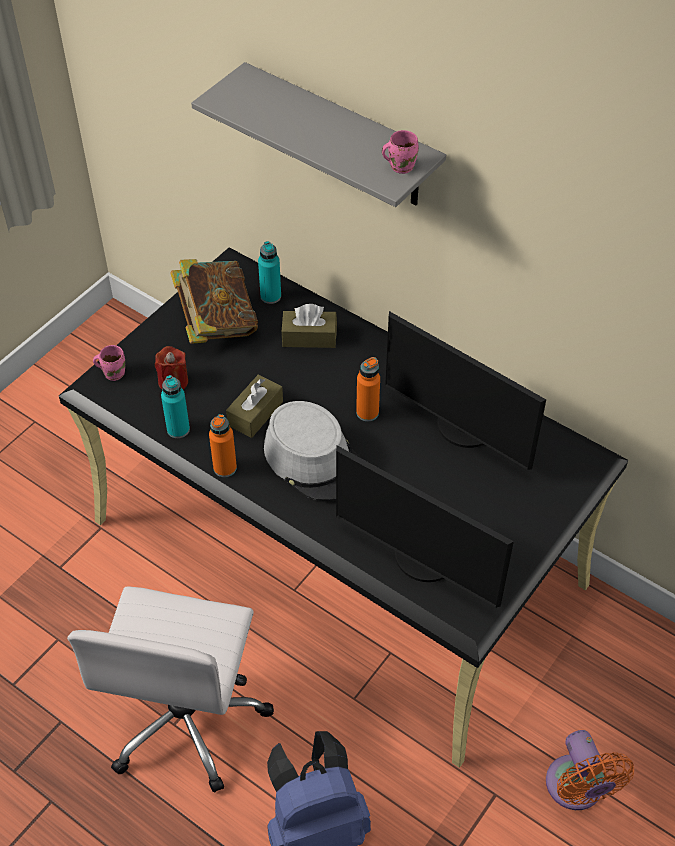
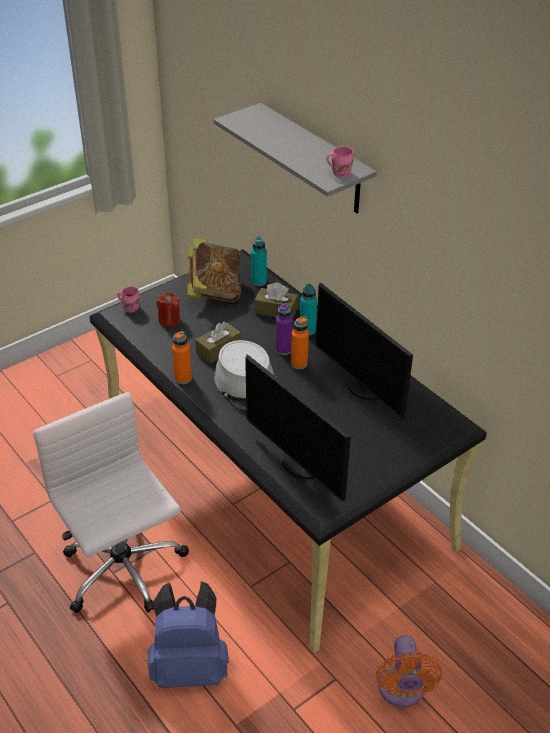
camera: 15 degrees right, 10 degrees down
white office chair [67,586,274,793] -> white office chair turned 120 degrees clockwise [33,392,189,613]
turquoise bottle [161,375,190,438] -> turquoise bottle moved to [300,284,317,335]
none -> purple bottle [276,303,293,355]

